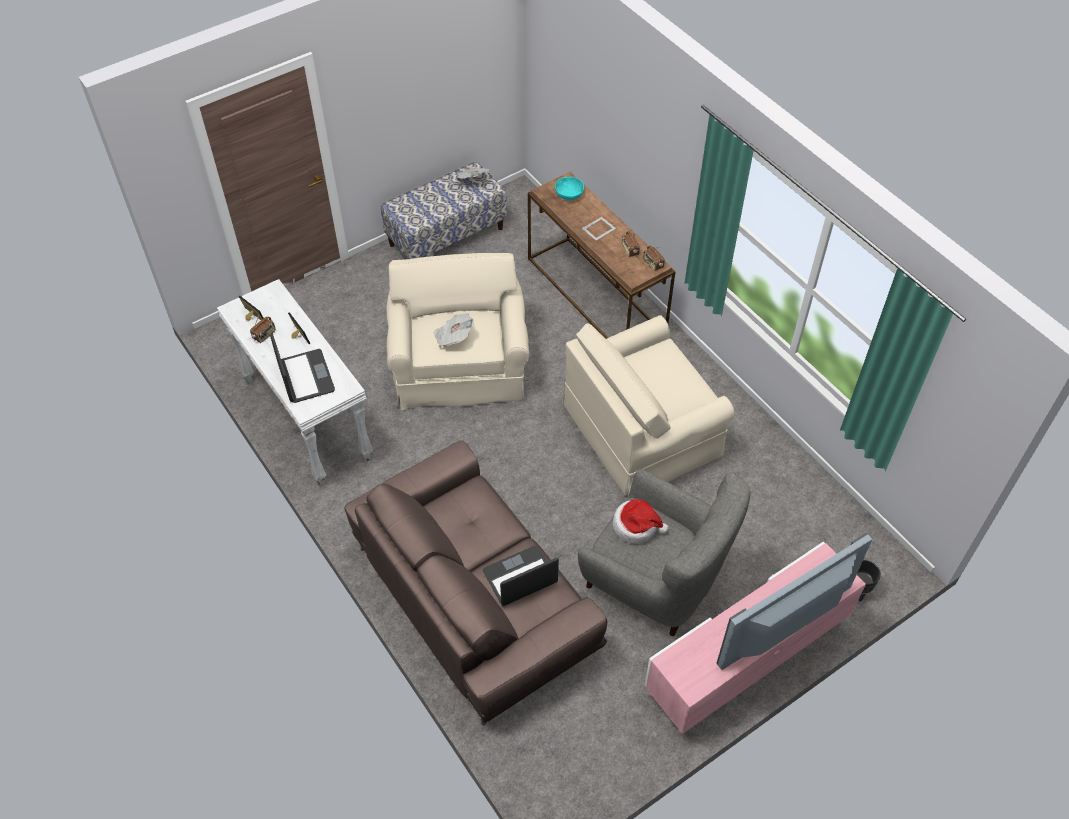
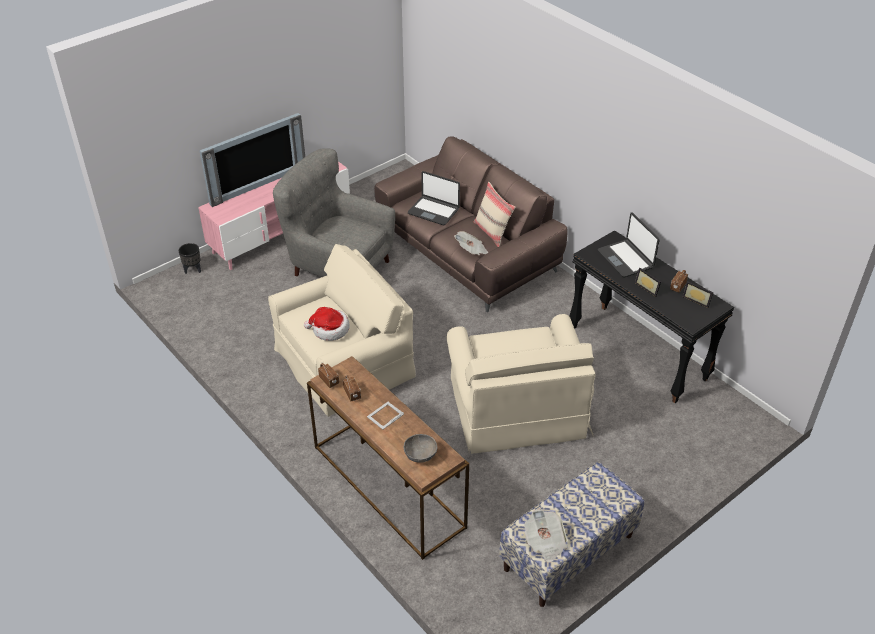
camera: 175 degrees right, 10 degrees down
white console table [217,279,373,486] -> black console table [570,230,734,403]
newspaper [434,313,474,347] -> newspaper moved to [454,231,488,255]
laptop [483,545,559,606] -> laptop turned 60 degrees clockwise [408,171,460,225]
turquoise bowl [555,177,584,200] -> grey bowl [404,434,437,463]
hat [613,499,669,544] -> hat moved to [304,307,350,341]
none -> beige pillow [474,182,515,247]

